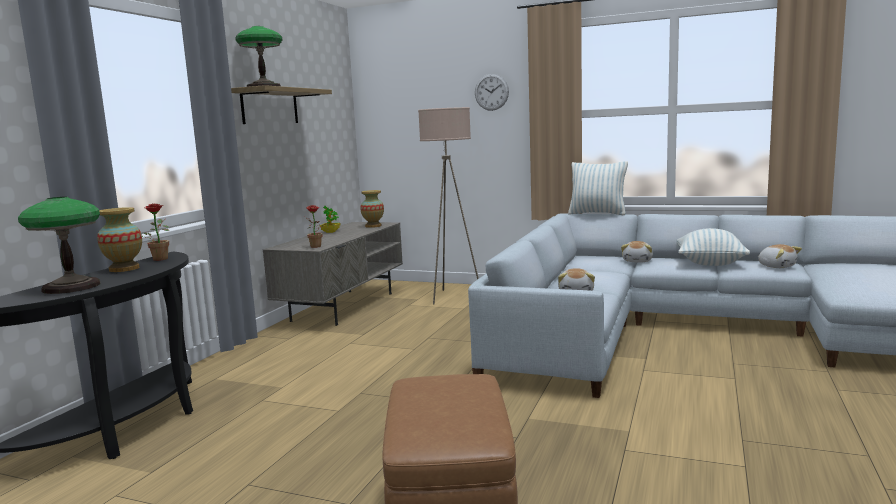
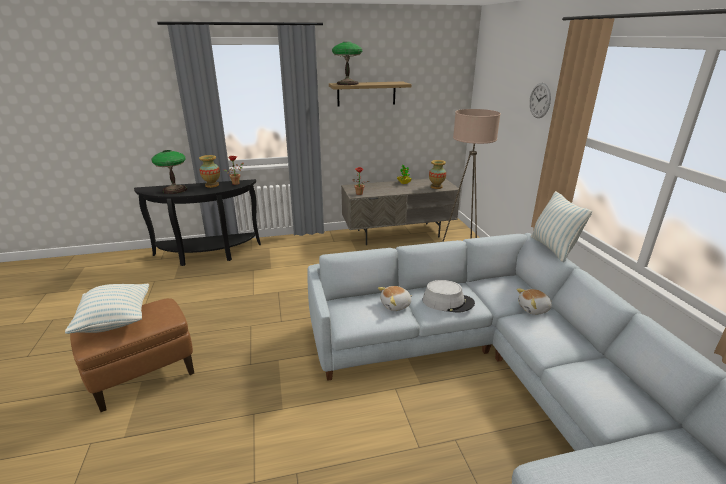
camera: 55 degrees right, 15 degrees up
pillow [676,228,750,266] -> pillow moved to [65,284,149,334]
plush toy [758,244,802,268] -> none
none -> grey hat [423,280,475,313]

